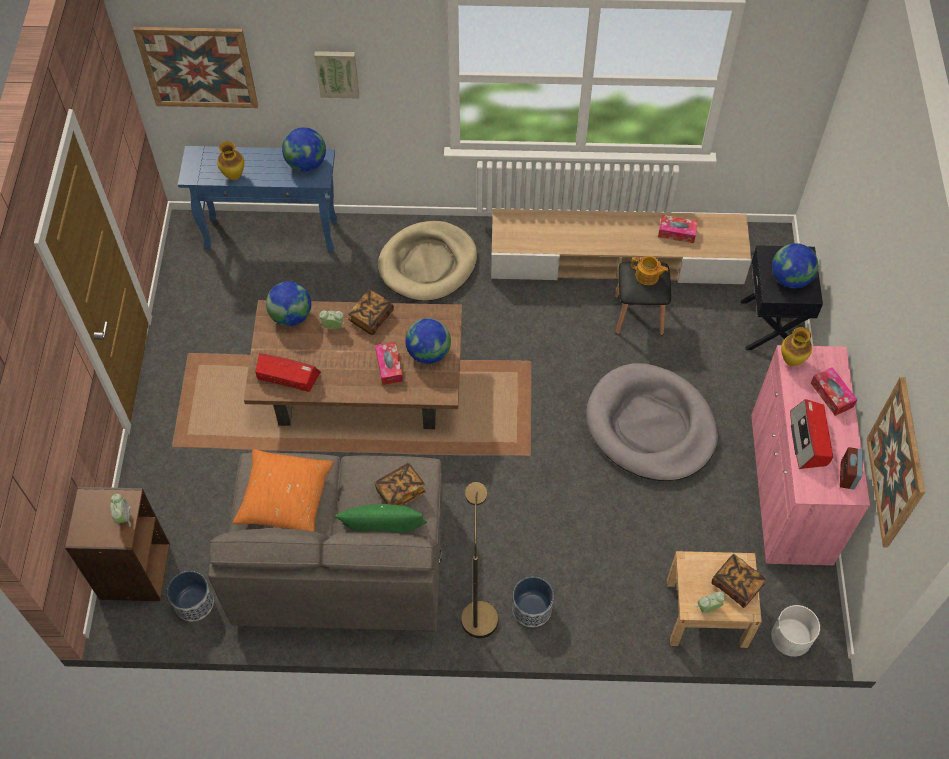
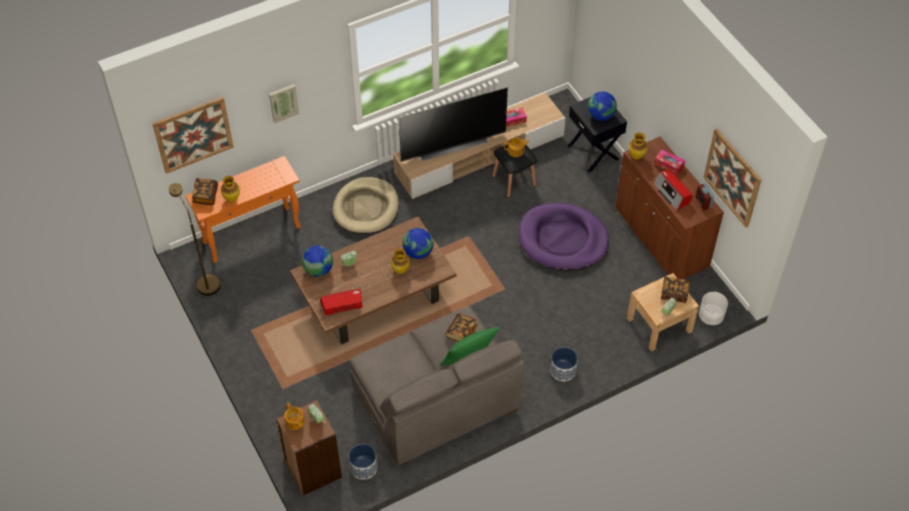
camera: 30 degrees left, 5 degrees down
blue console table [178,146,337,252] -> orange console table [185,156,301,263]
orange pillow [233,449,334,531] -> none
globe [282,127,326,171] -> none
book [348,290,394,335] -> book moved to [192,178,218,205]
tissue box [375,342,403,385] -> vase [391,248,410,274]
brown floor lamp [461,482,498,638] -> brown floor lamp moved to [169,183,220,296]
grey dog bed [586,363,718,481] -> purple dog bed [519,203,609,271]
pink cabinet [751,345,870,566] -> brown cabinet [615,137,724,279]
none -> teapot [284,403,305,430]
none -> television [399,88,508,162]

